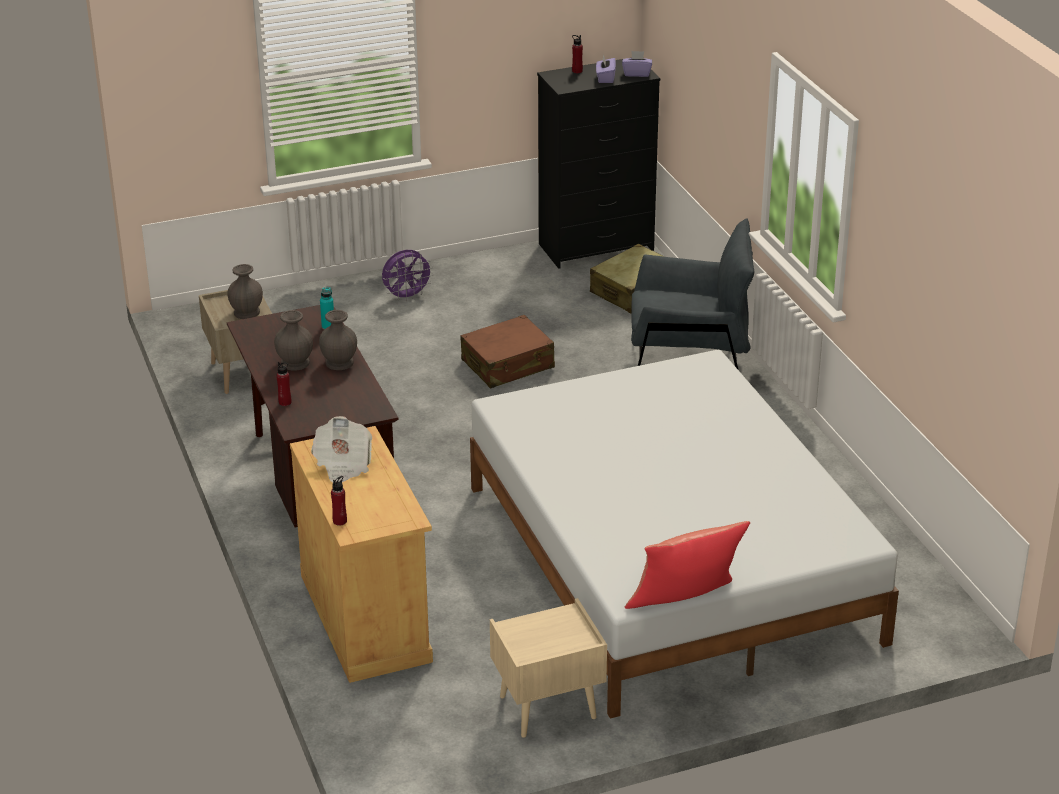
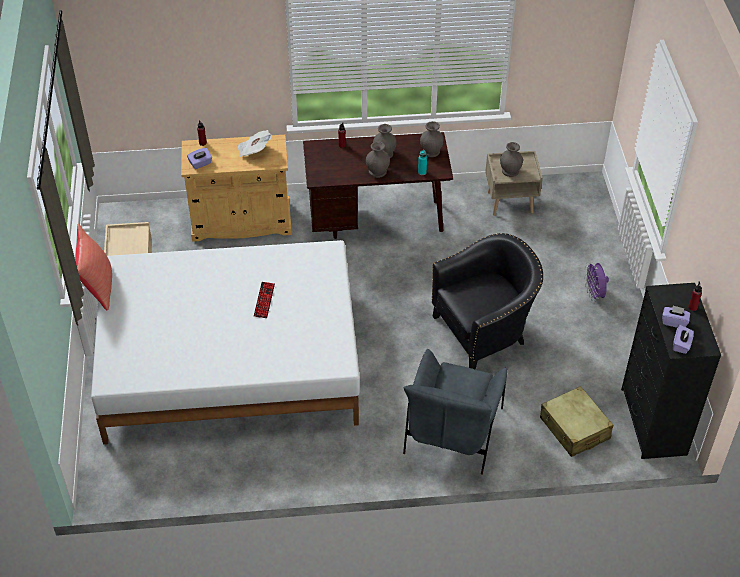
camera: 105 degrees right, 15 degrees up
brown suitcase [460,315,555,388] -> black armchair [432,233,543,370]
none -> purple tissue box [187,148,212,169]
none -> keyboard [254,282,275,318]
none -> grey vase [420,121,444,157]

